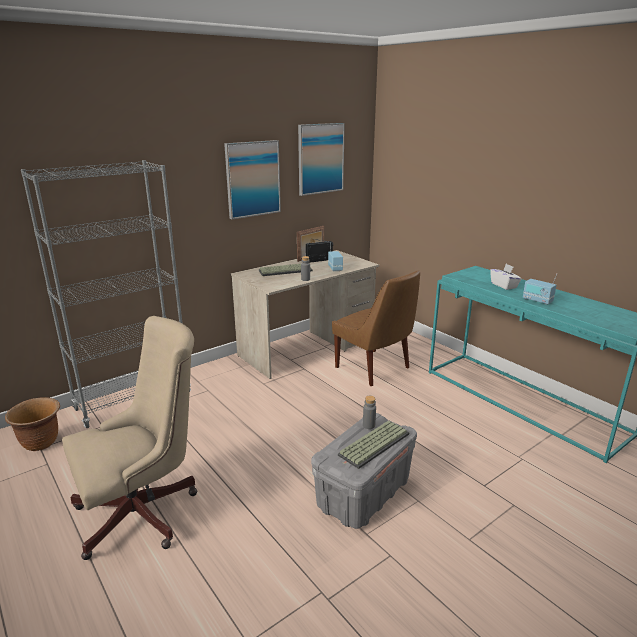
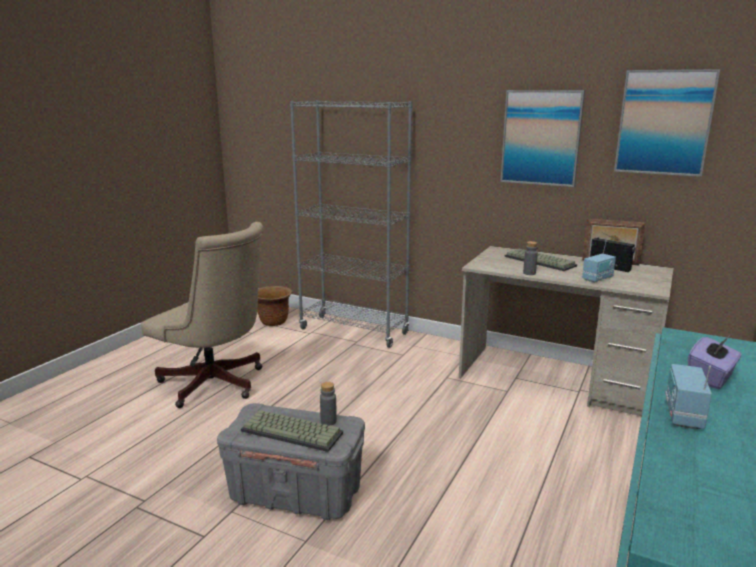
camera: 65 degrees right, 5 degrees down
brown chair [332,270,420,386] -> none
white tissue box [490,264,522,290] -> purple tissue box [688,336,742,389]

